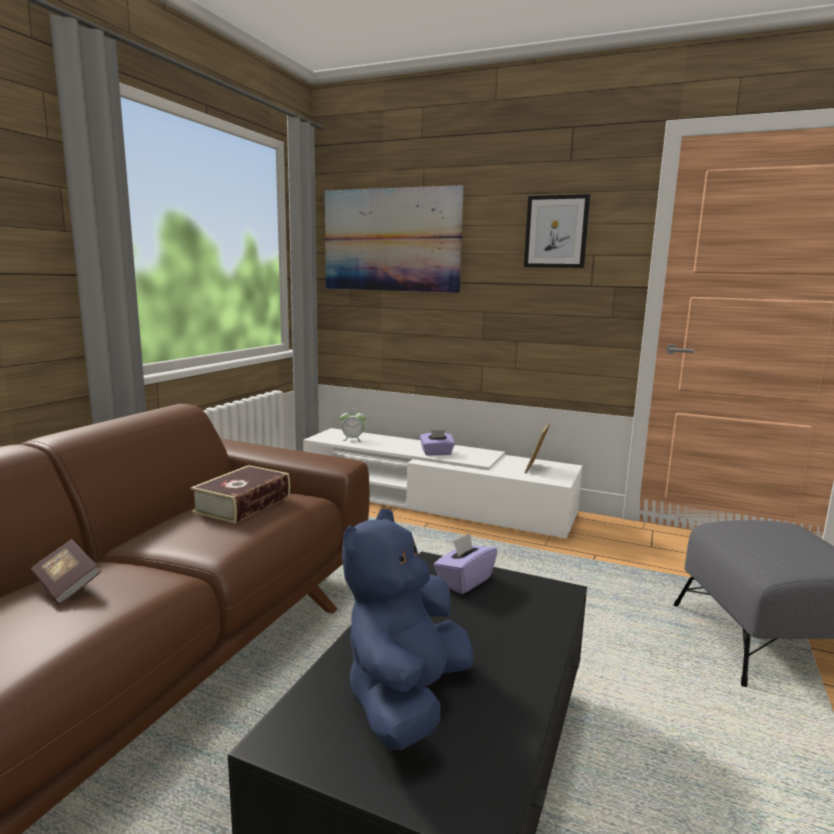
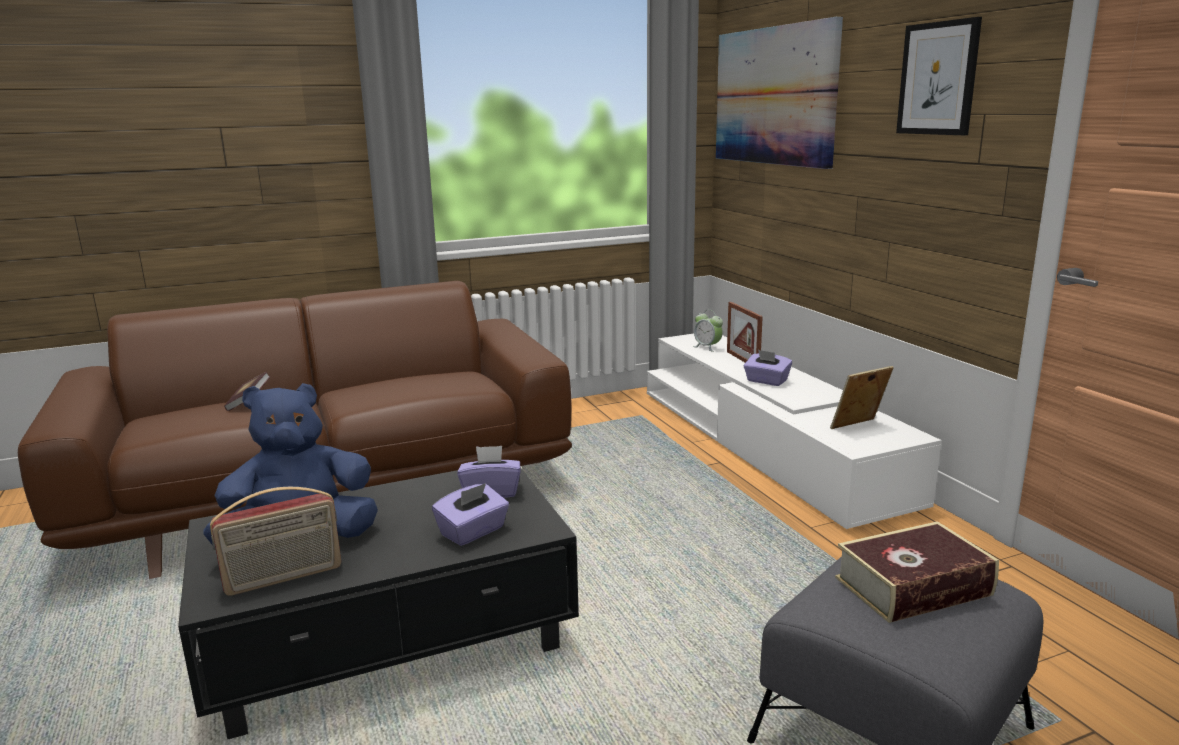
camera: 45 degrees right, 5 degrees up
book [190,465,290,523] -> book moved to [835,521,999,623]
none -> radio [210,487,341,596]
none -> purple tissue box [432,483,509,546]
none -> picture frame [727,302,763,363]

